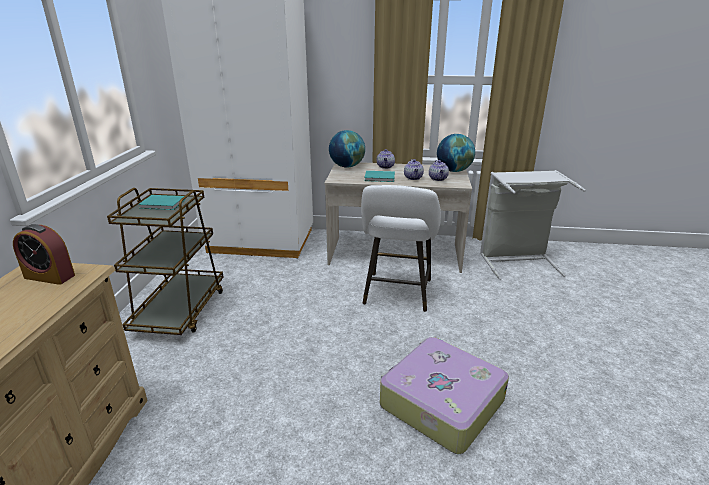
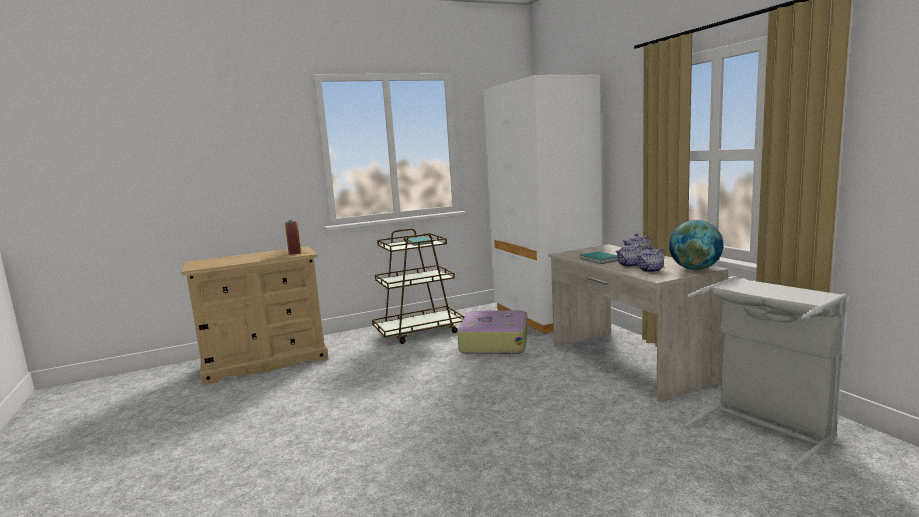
camera: 60 degrees right, 15 degrees down
globe [329,130,365,168] -> none
white stool [361,185,441,312] -> none
suitcase [380,337,509,454] -> suitcase moved to [457,310,528,354]

